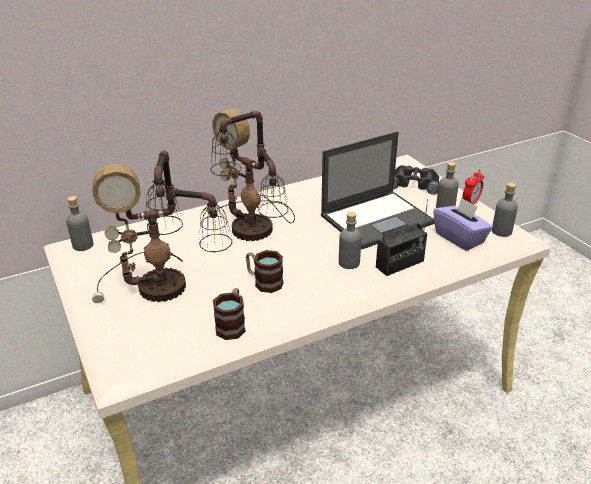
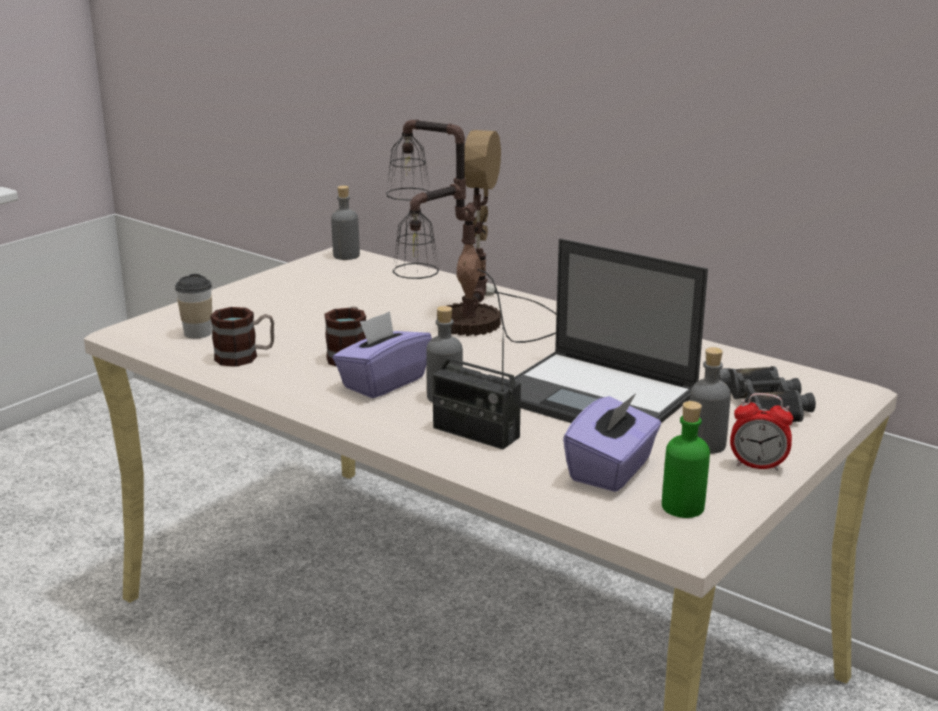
camera: 65 degrees right, 10 degrees down
table lamp [92,150,232,303] -> none
grey bottle [492,183,518,237] -> green bottle [662,401,710,518]
none -> cup [175,274,212,339]
none -> purple tissue box [333,311,432,399]

